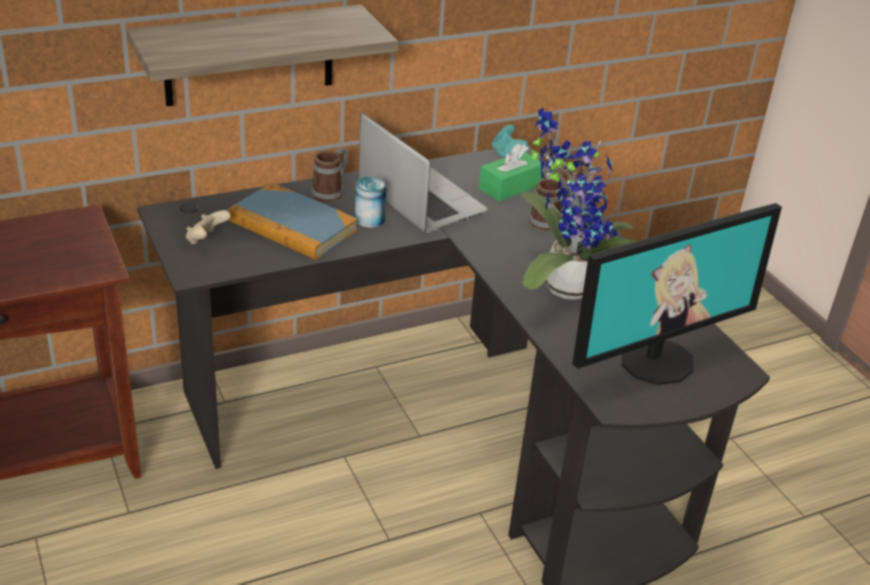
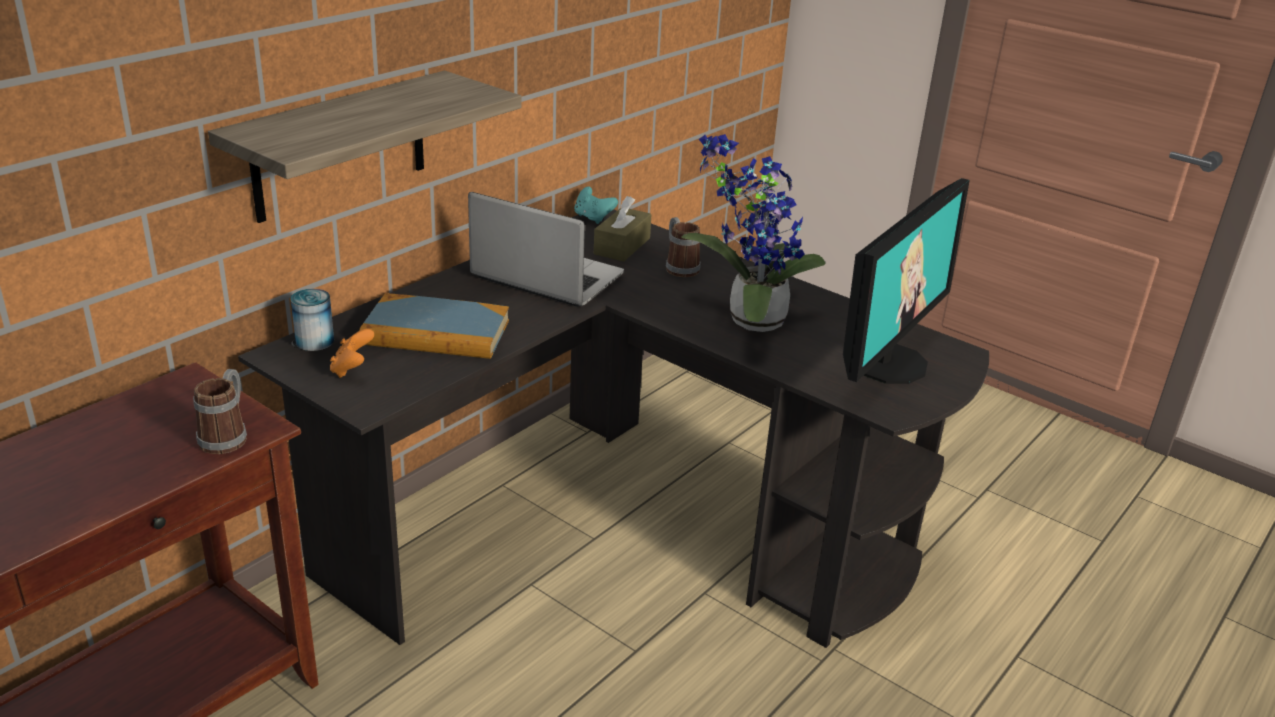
camera: 25 degrees left, 5 degrees down
beige game controller [186,210,231,245] -> orange game controller [330,329,374,378]
mug [311,148,348,202] -> mug moved to [193,369,247,454]
can [355,177,387,228] -> can moved to [291,289,334,351]
green tissue box [479,143,544,202] -> brown tissue box [594,196,652,262]

